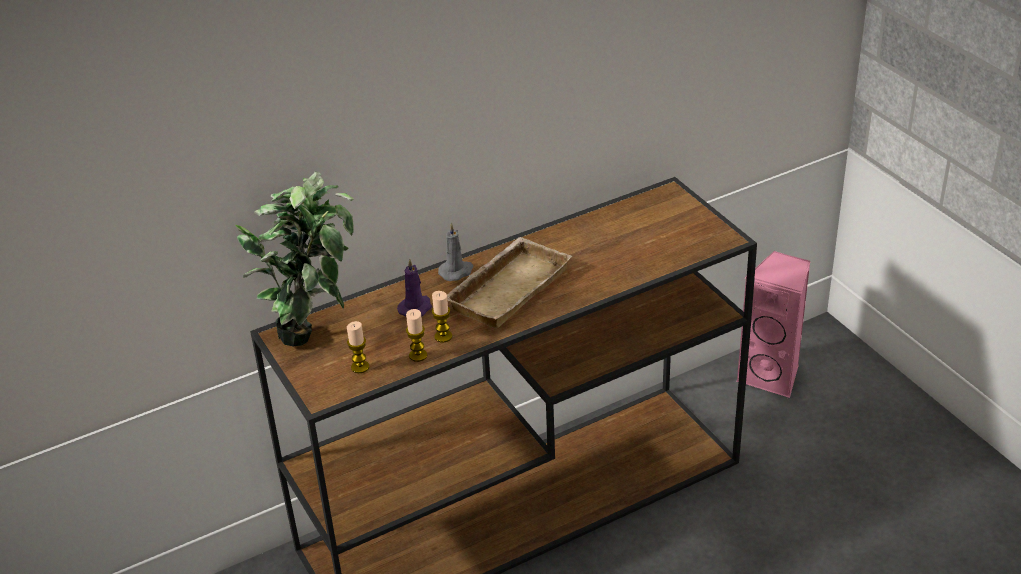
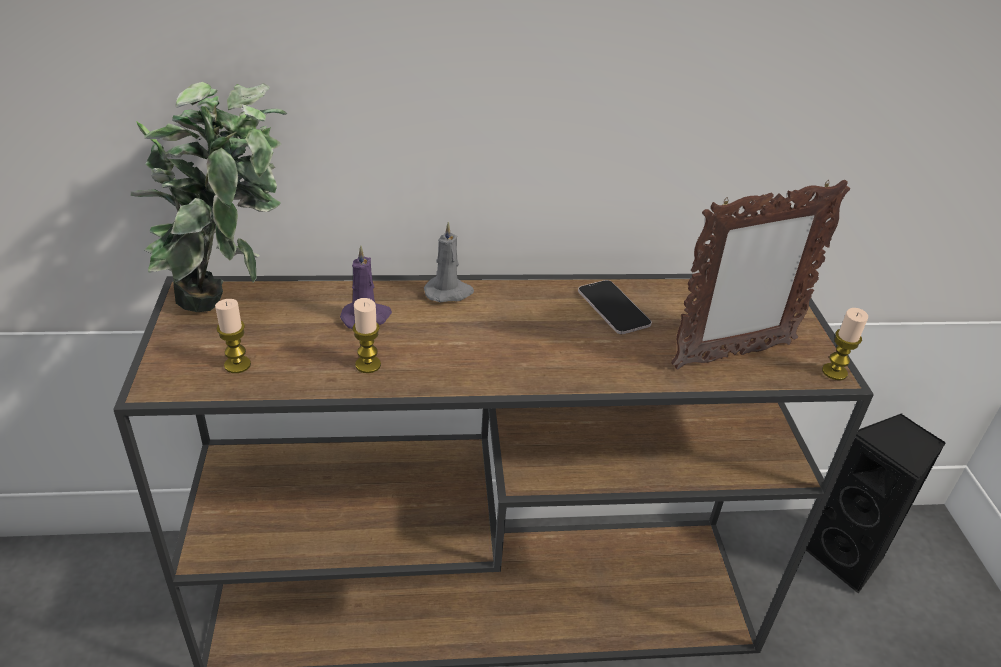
camera: 20 degrees right, 0 degrees up
candle [406,309,427,362] -> candle moved to [822,308,868,380]
beige tray [447,237,572,328] -> none
pink speaker [737,251,810,398] -> black speaker [806,414,946,593]
none -> phone [578,280,652,334]
none -> picture frame [671,180,850,369]

